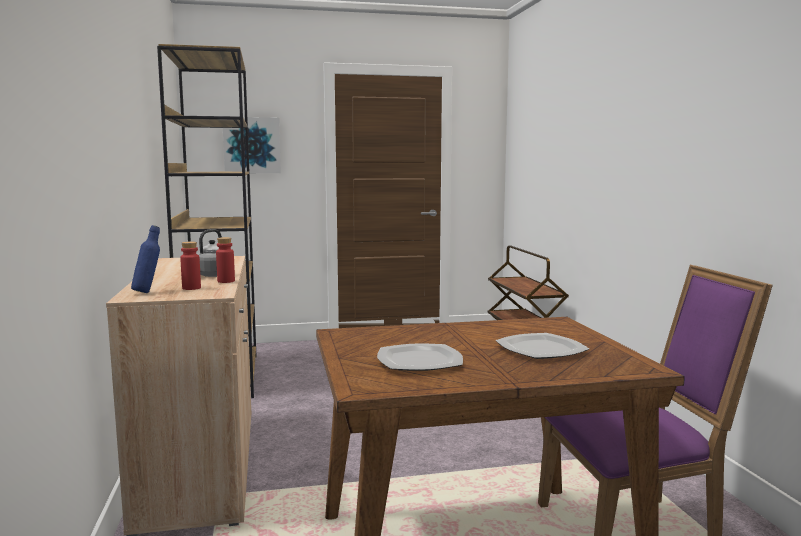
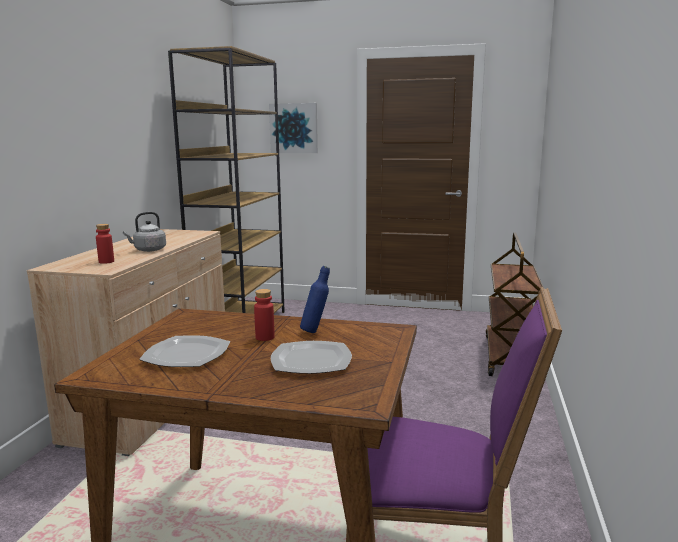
camera: 25 degrees right, 5 degrees up
blue bottle [131,225,160,293] -> blue bottle moved to [300,266,330,333]
red bottle [216,237,235,283] -> red bottle moved to [254,289,275,341]

